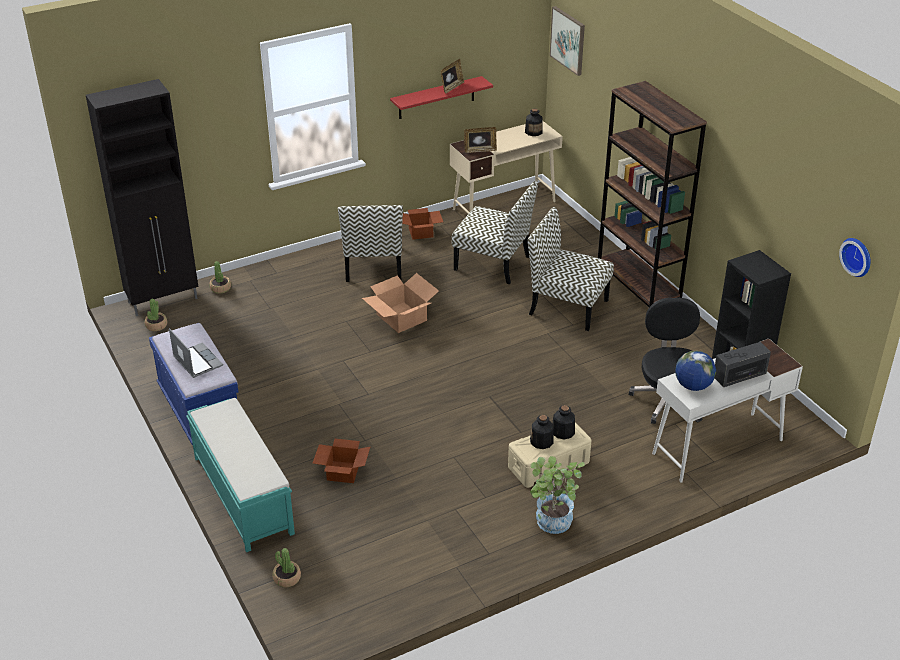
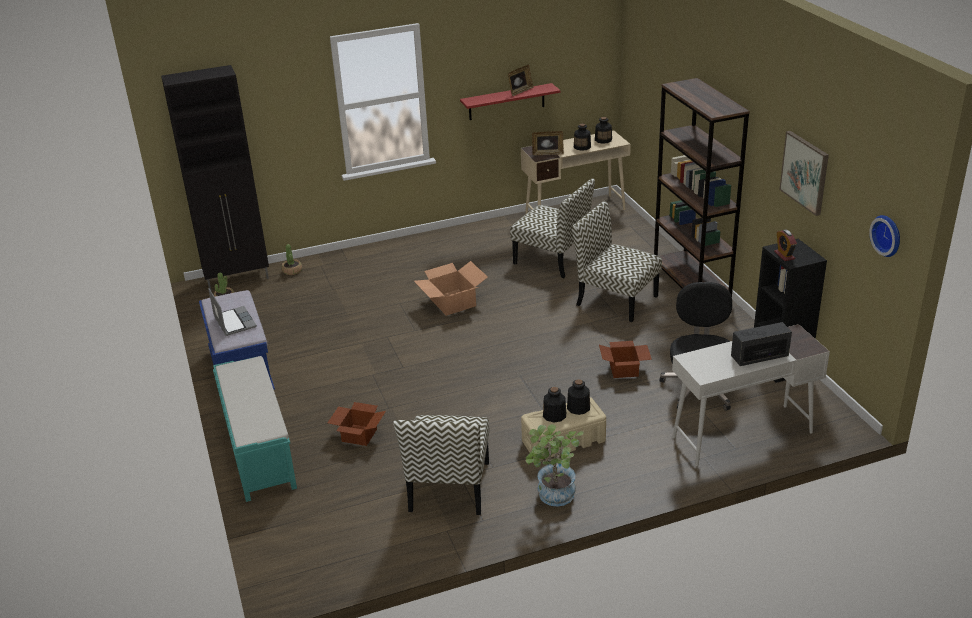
camera: 10 degrees right, 5 degrees down
potted plant [272,548,301,587] -> none
chair [338,205,403,282] -> chair moved to [393,415,489,515]
cardboard box [402,208,443,240] -> cardboard box moved to [599,341,652,378]
picture [550,6,585,76] -> picture moved to [779,131,829,216]
globe [675,351,716,391] -> none
none -> bottle [574,124,591,151]
none -> alarm clock [774,230,797,261]

